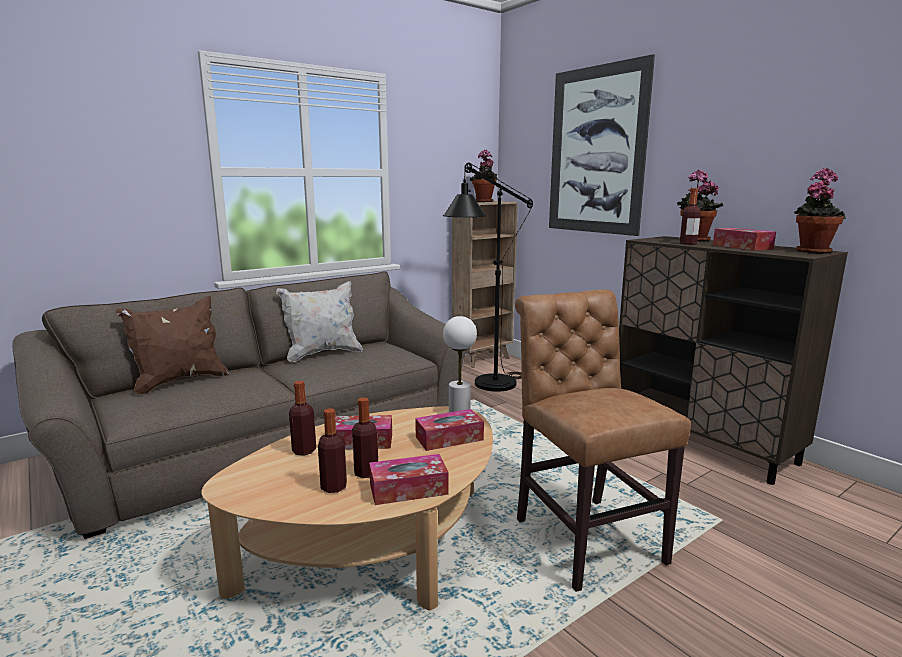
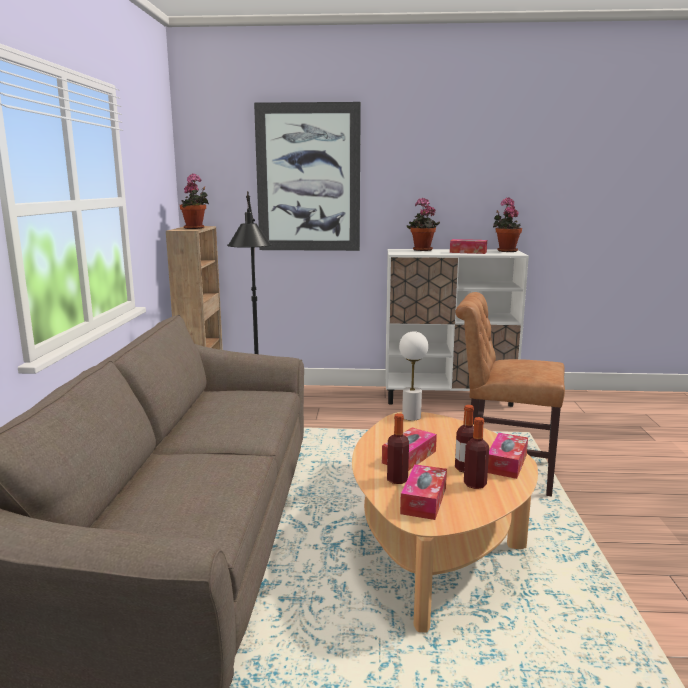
camera: 50 degrees left, 0 degrees up
brown pillow [115,296,229,395] -> none
white pillow [276,281,363,362] -> none
tissue box [415,409,484,451] -> tissue box moved to [400,464,447,520]
brown cabinet [619,236,848,485] -> white cabinet [385,249,529,407]
bottle [680,188,701,245] -> none

